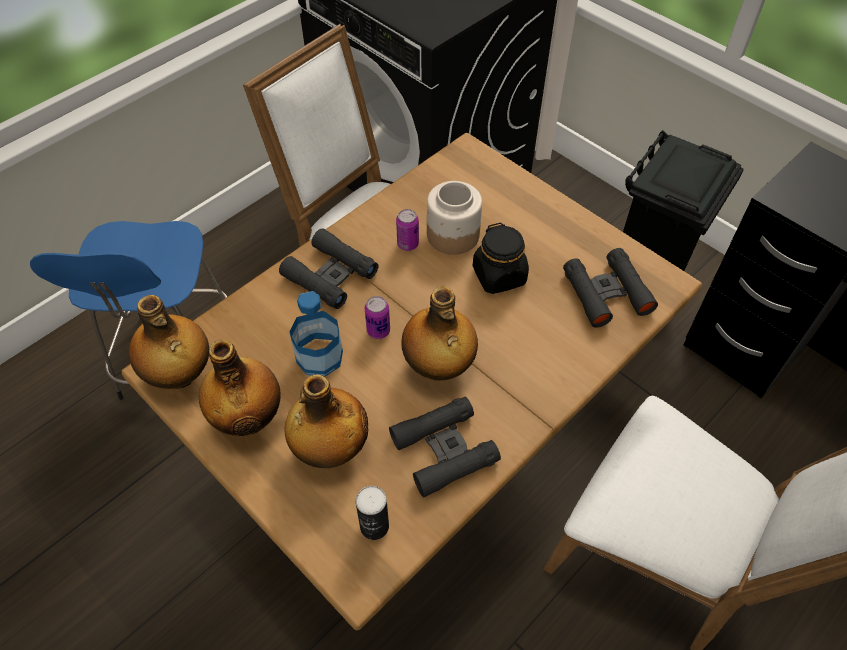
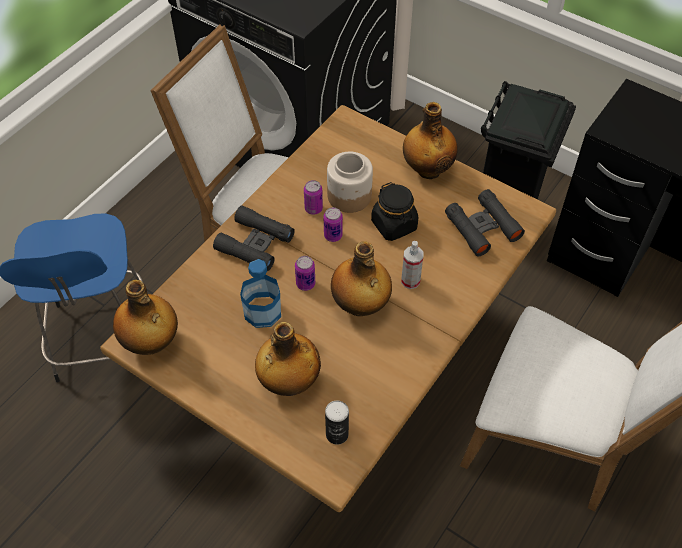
camera: 10 degrees left, 0 degrees up
bottle [199,339,281,436] -> bottle moved to [403,102,458,179]
black binoculars [389,397,501,497] -> none
none -> can [324,207,343,242]
none -> spray bottle [401,241,423,289]

